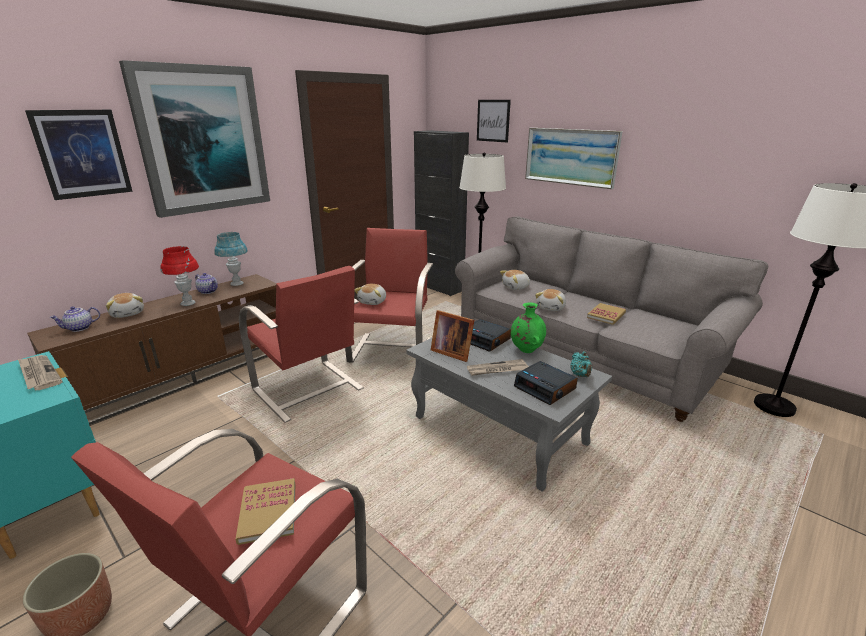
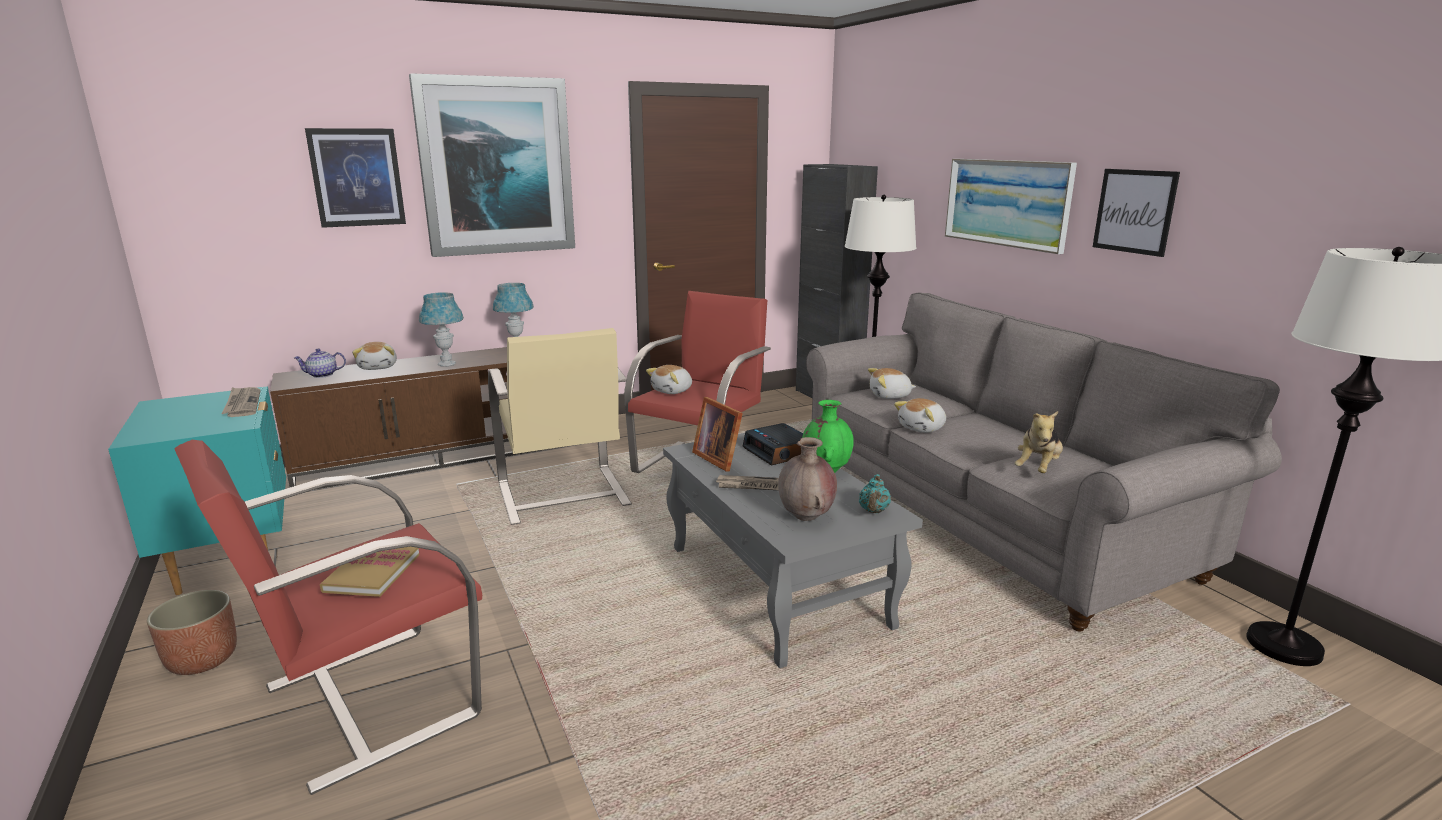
camera: 20 degrees right, 5 degrees down
red table lamp [161,246,199,306] -> blue table lamp [419,292,464,367]
teapot [195,273,218,294] -> none
red armchair [239,266,364,423] -> beige armchair [488,328,632,525]
picture [477,100,511,142] -> picture moved to [1093,169,1180,257]
alarm clock [514,361,578,405] -> brown vase [778,437,837,521]
book [587,303,626,325] -> none
none -> plush toy [1015,411,1063,473]

